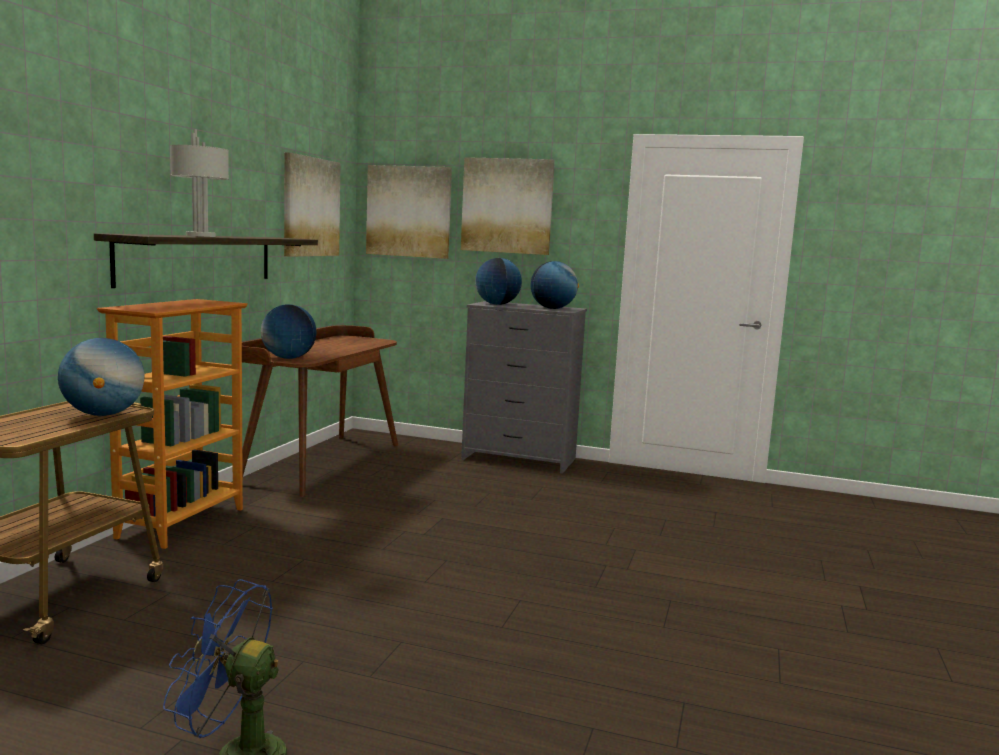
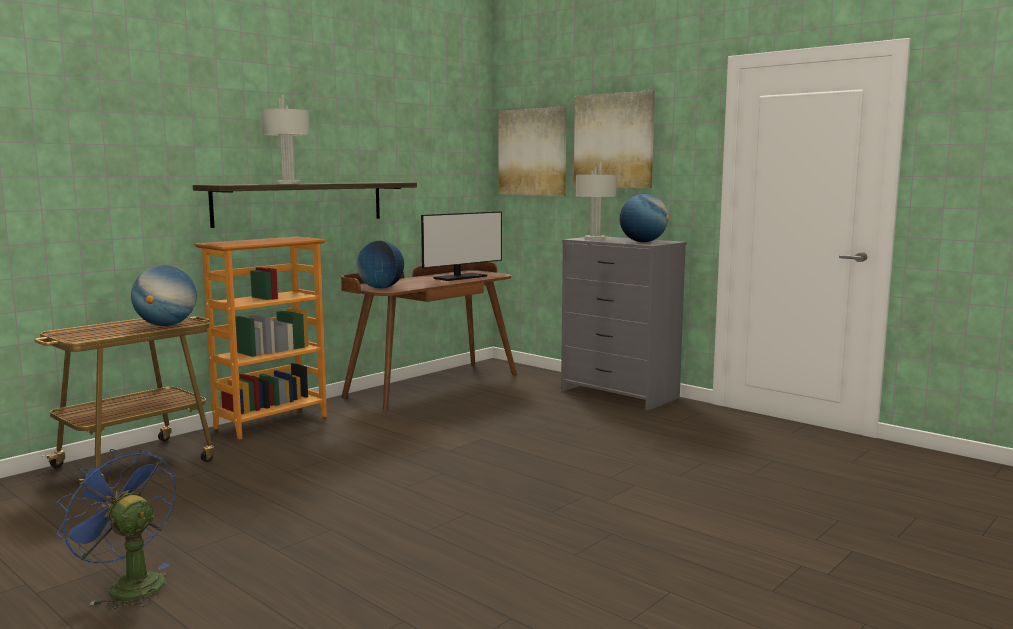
camera: 25 degrees right, 0 degrees up
picture [284,152,341,257] -> none
globe [475,258,522,305] -> grey table lamp [576,161,617,240]
none -> monitor [421,211,502,281]

